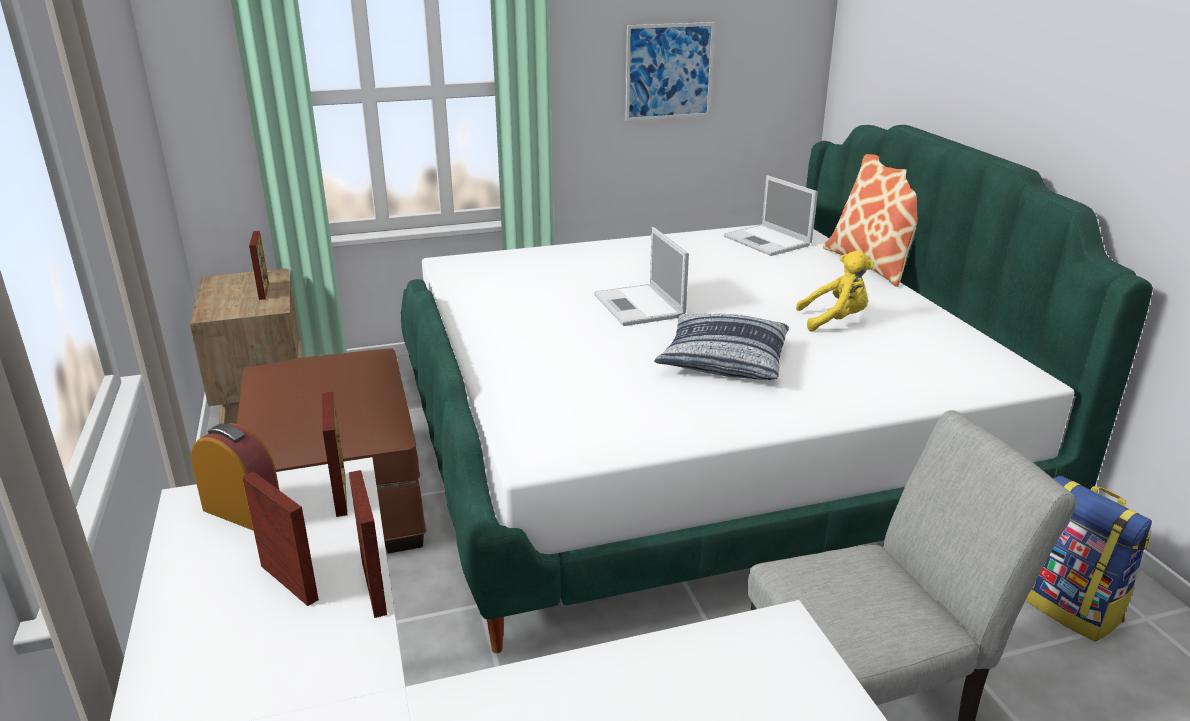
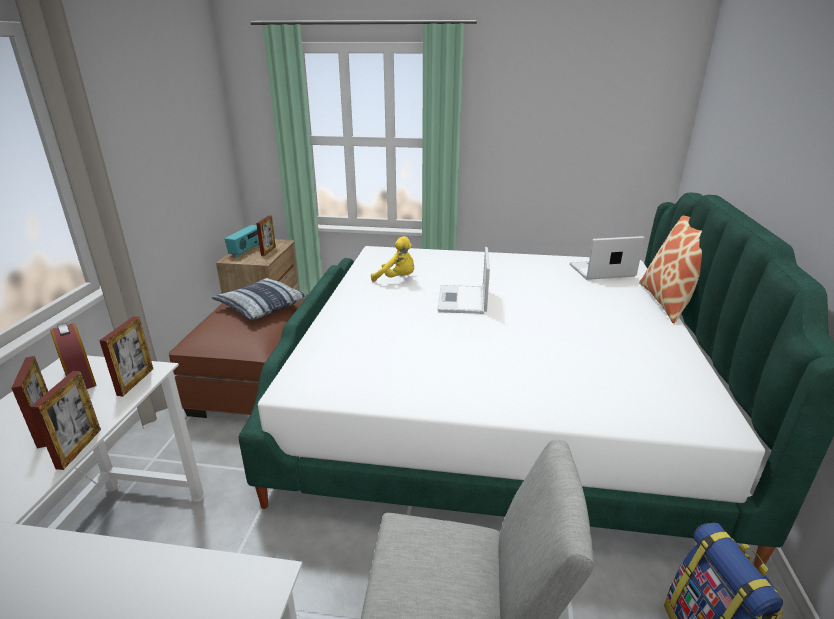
camera: 25 degrees right, 0 degrees up
picture [625,22,715,121] -> none
pillow [654,314,789,380] -> pillow moved to [212,277,308,320]
laptop [724,175,818,256] -> laptop turned 90 degrees clockwise [570,236,644,280]
yellow plush toy [796,251,874,331] -> yellow plush toy moved to [371,236,414,282]
none -> radio [225,225,259,257]

